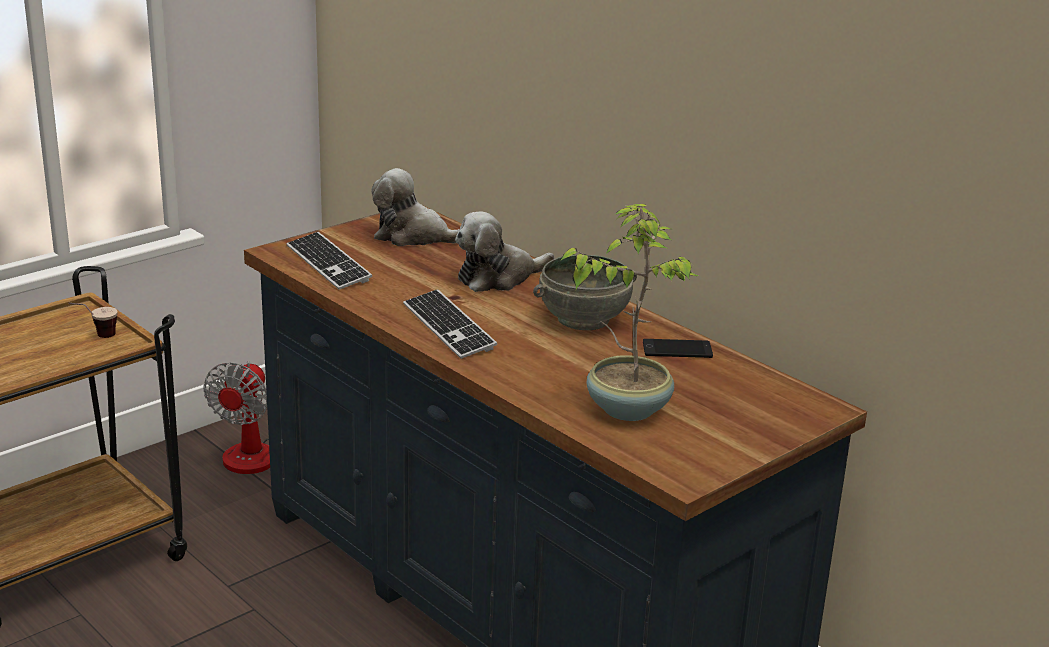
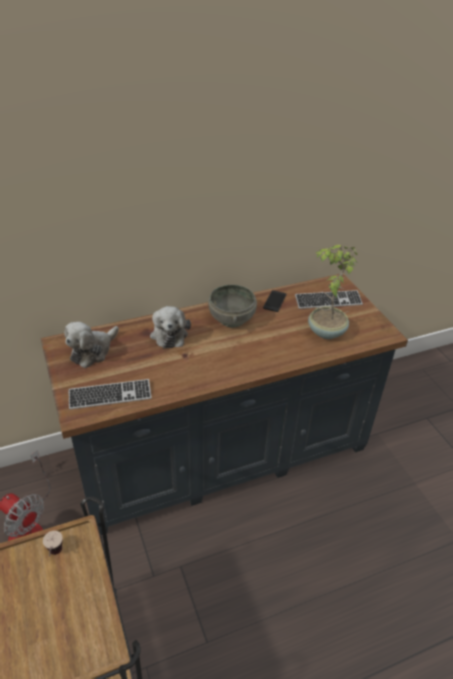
camera: 70 degrees left, 15 degrees up
keyboard [403,289,497,359] -> keyboard moved to [295,290,363,309]

